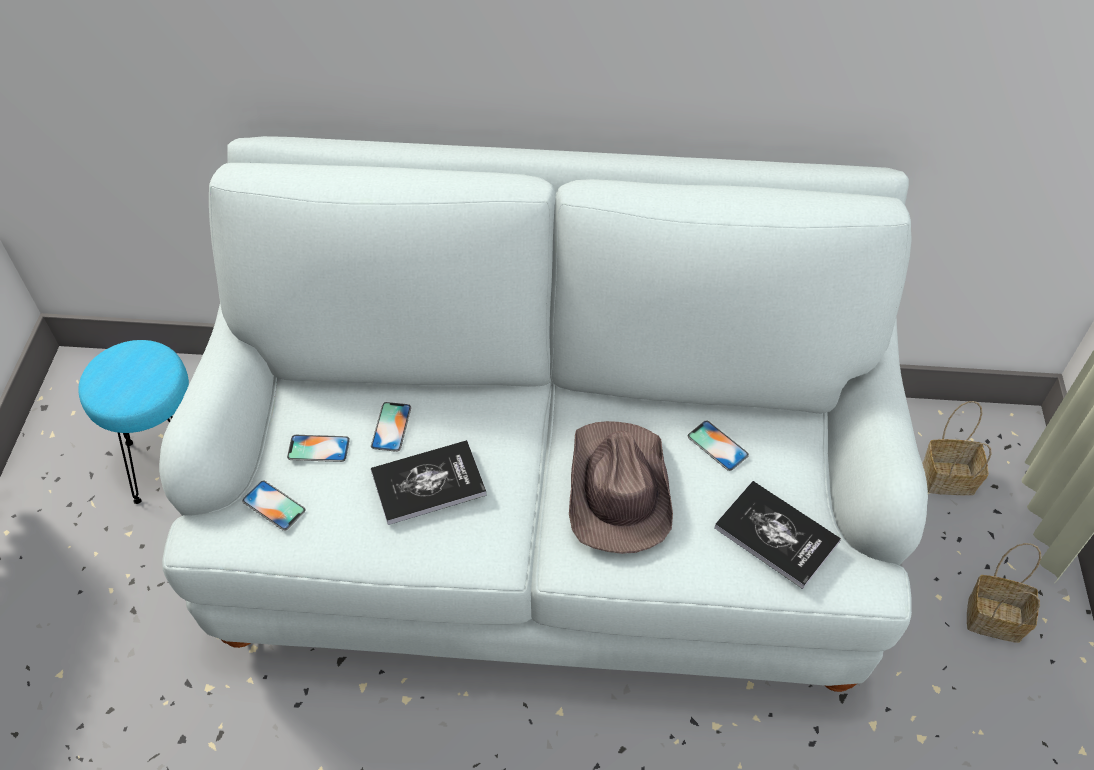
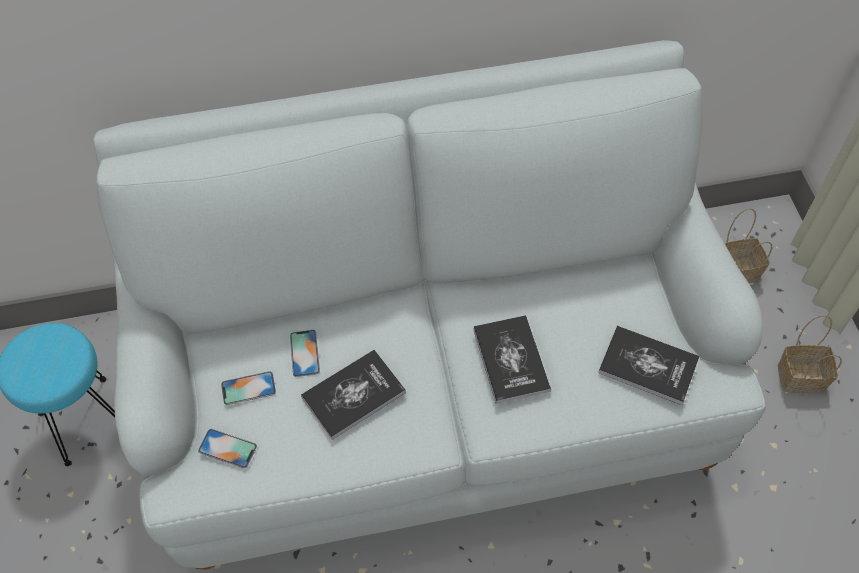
camera: 15 degrees left, 5 degrees up
brown hat [569,421,673,554] -> book [473,315,551,404]
phone [688,421,749,471] -> none

